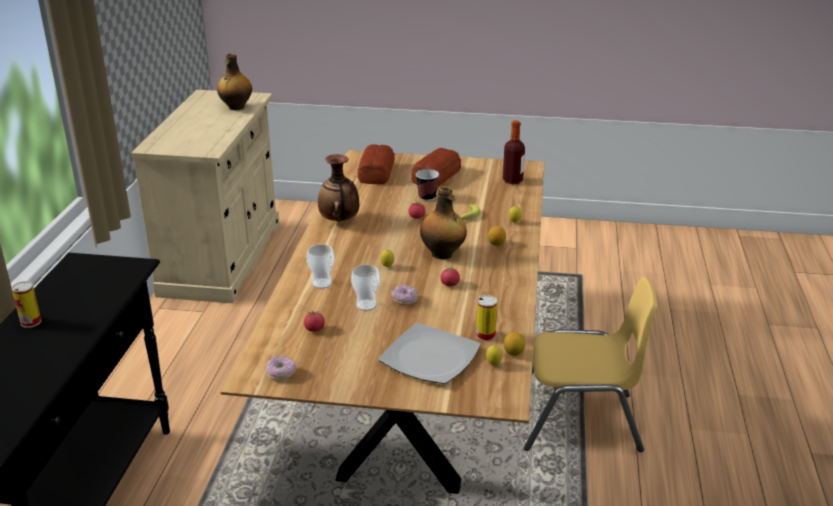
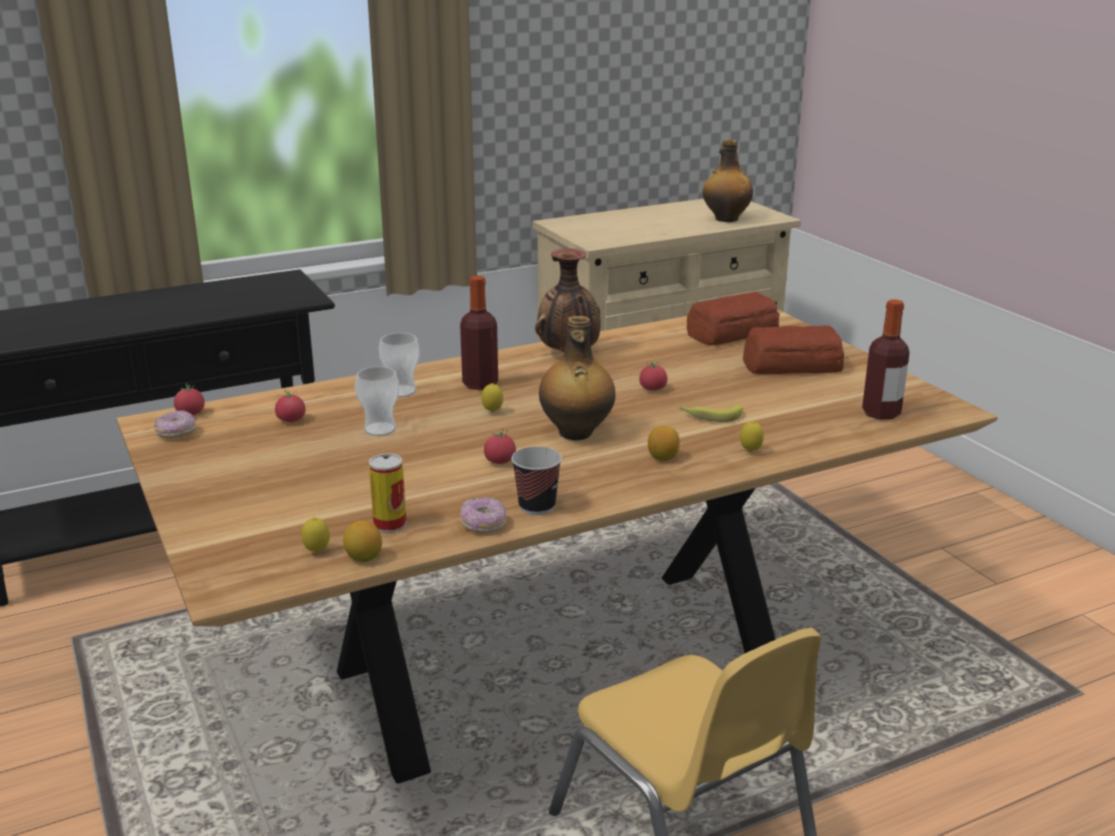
camera: 55 degrees right, 5 degrees down
can [12,281,41,328] -> none
plate [378,323,481,384] -> none
donut [391,285,418,305] -> donut moved to [460,497,507,533]
cup [416,169,439,201] -> cup moved to [511,447,562,515]
none -> tomato [174,383,205,415]
none -> bottle [460,276,498,390]

